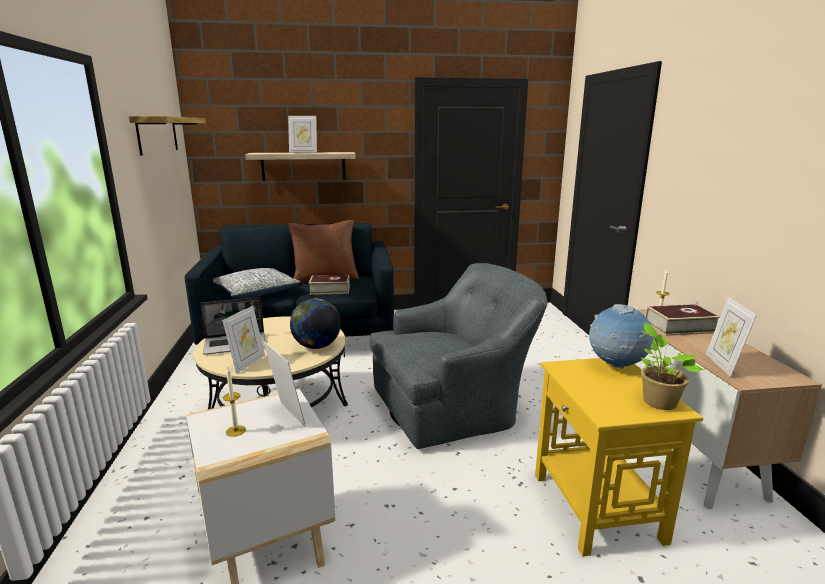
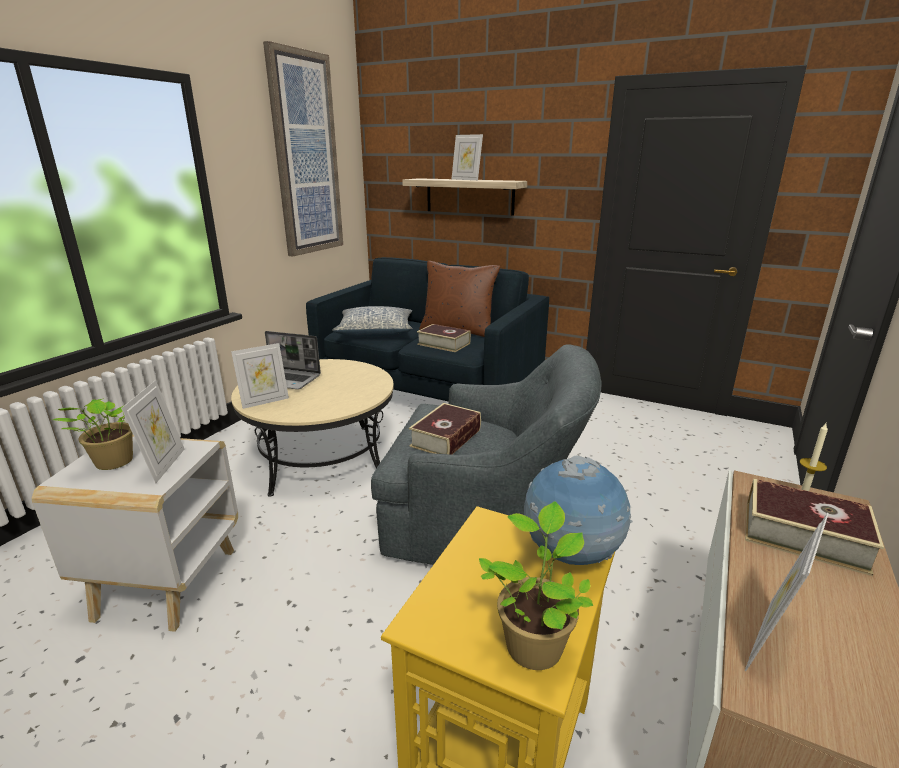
camera: 35 degrees right, 5 degrees up
shelf [129,116,206,155] -> picture [263,41,343,256]
candle [223,367,246,437] -> potted plant [53,399,133,470]
globe [290,298,341,349] -> none
none -> book [409,403,481,455]

